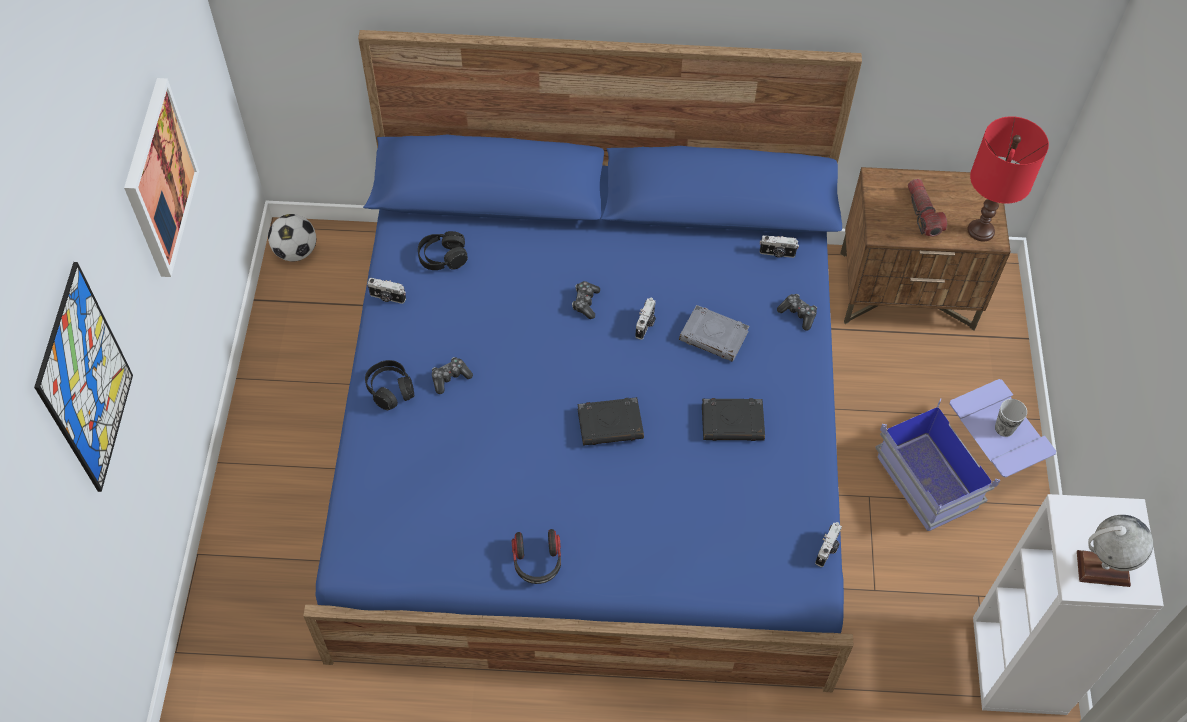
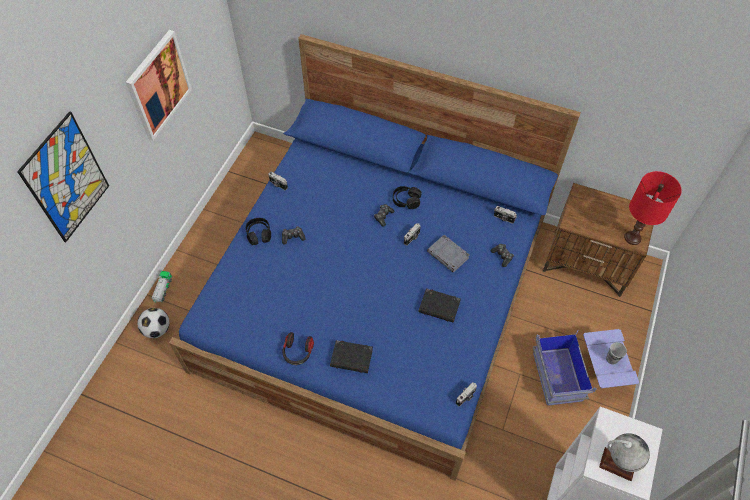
camera: 20 degrees right, 0 degrees up
football [268,214,316,262] -> football moved to [137,308,169,338]
black headphones [418,231,468,270] -> black headphones moved to [393,186,422,209]
black book [577,397,644,446] -> black book moved to [330,340,373,373]
flashlight [908,179,947,236] -> none
none -> toy truck [151,271,172,302]

